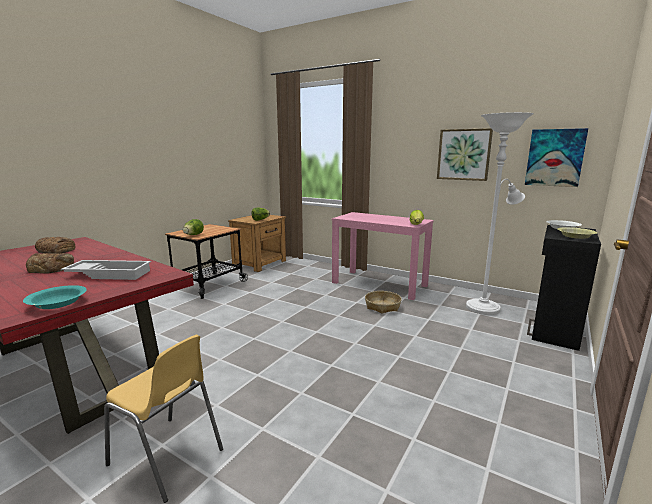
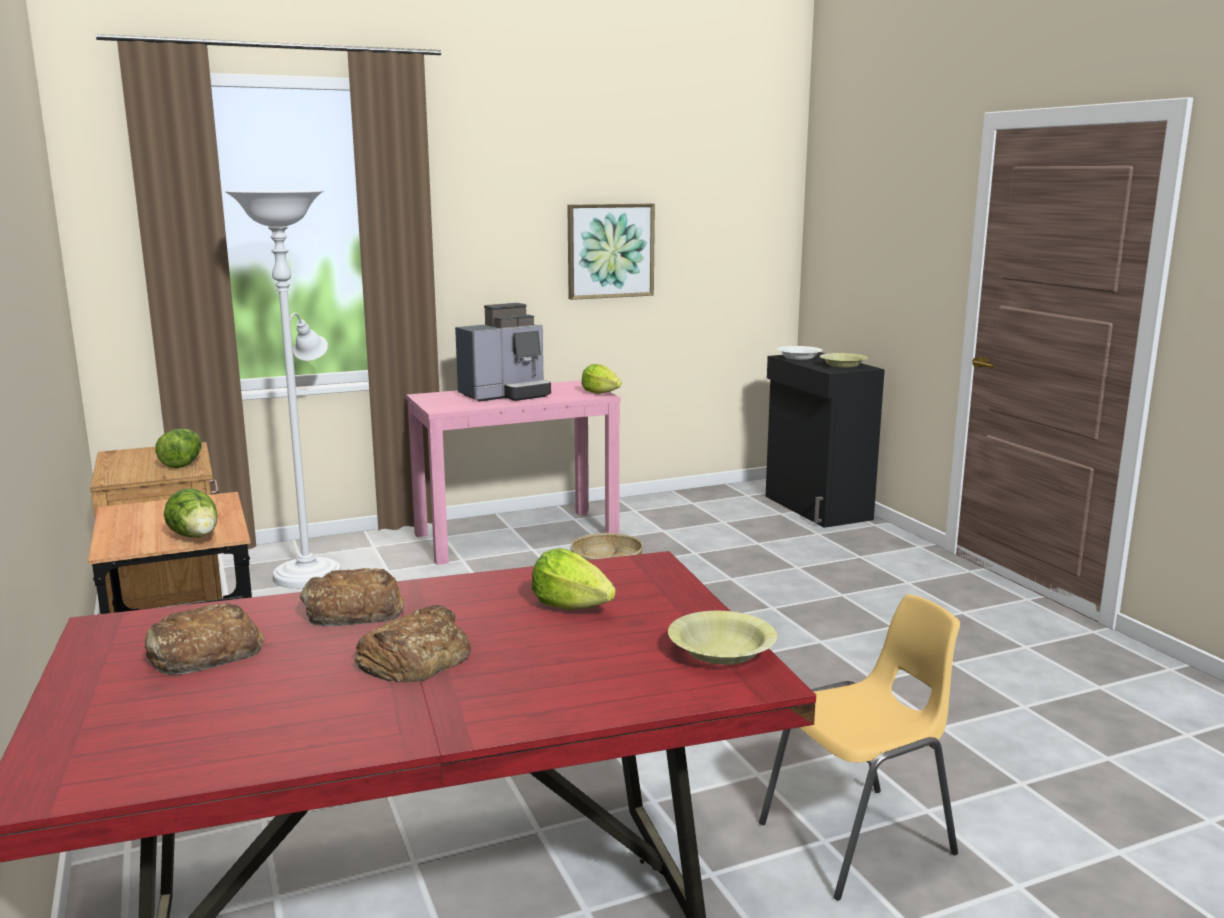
camera: 55 degrees left, 0 degrees up
turquoise bowl [23,285,87,309] -> yellow bowl [668,611,777,665]
white tray [61,260,151,280] -> lettuce [532,548,616,610]
white floor lamp [466,112,534,315] -> white floor lamp moved to [225,190,341,589]
picture [525,128,588,187] -> none
none -> bread [300,568,405,626]
none -> coffee machine [455,303,551,402]

